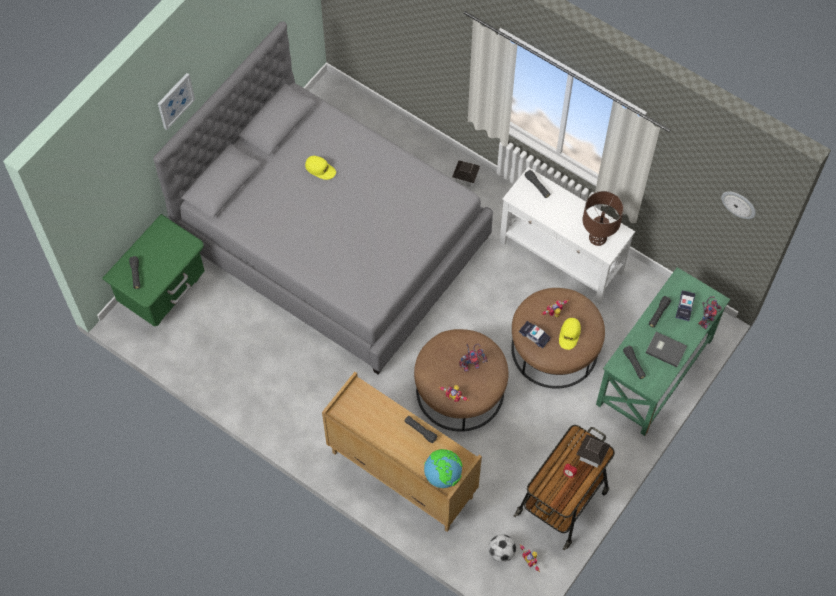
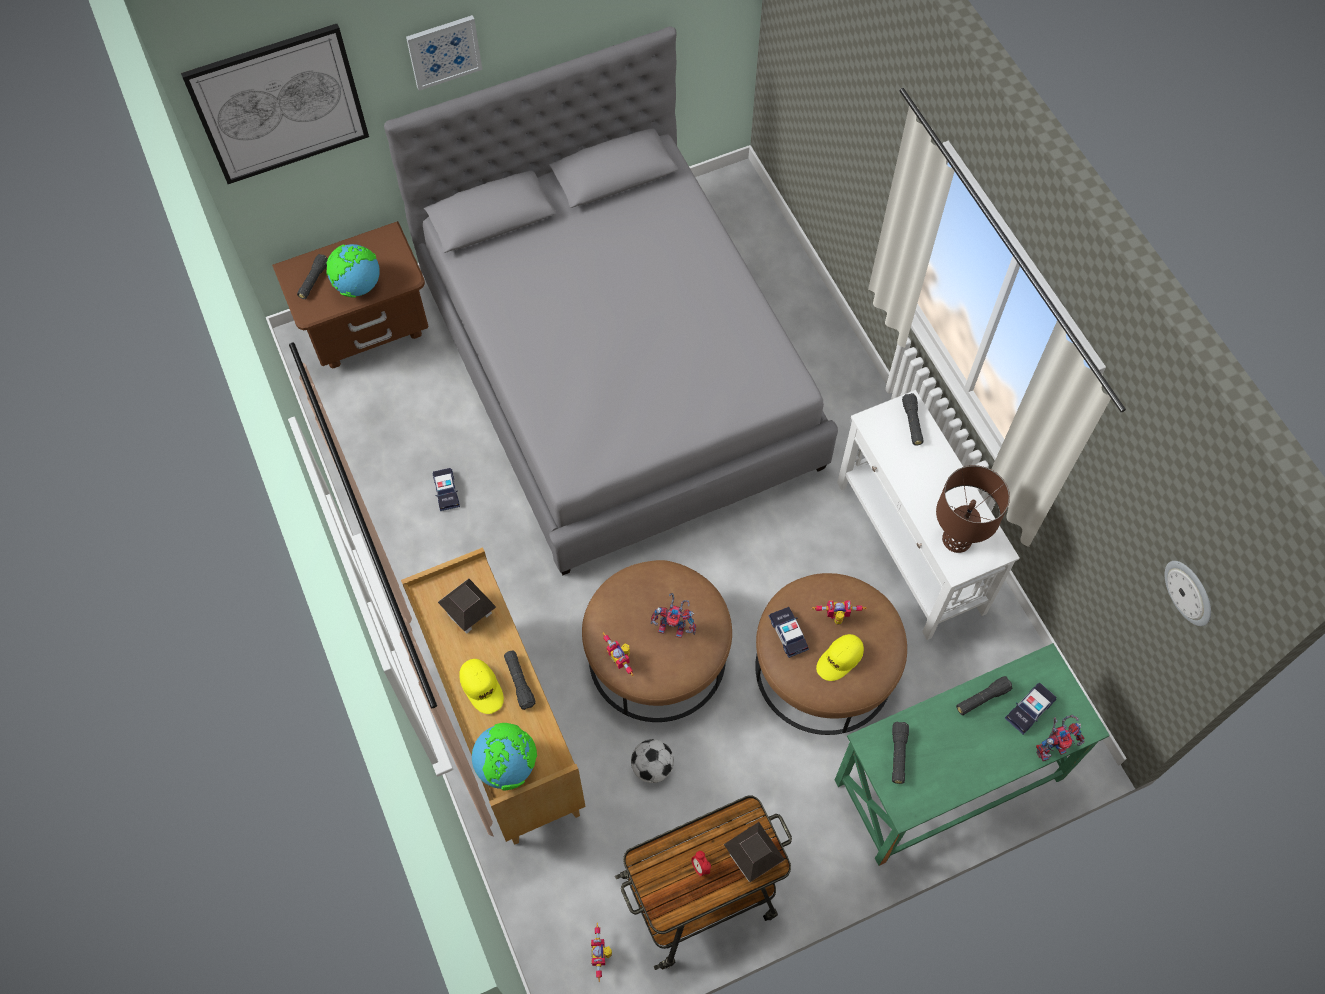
camera: 30 degrees right, 0 degrees up
green nightstand [102,214,205,326] -> brown nightstand [272,221,428,368]
yellow cap [305,156,336,180] -> yellow cap moved to [459,659,504,714]
toy house [452,160,480,187] -> toy house moved to [438,579,496,634]
football [488,534,516,562] -> football moved to [631,739,674,783]
grey book [646,332,687,367] -> none
none -> picture [181,24,369,184]
none -> globe [326,244,380,298]
none -> toy car [432,468,460,511]

